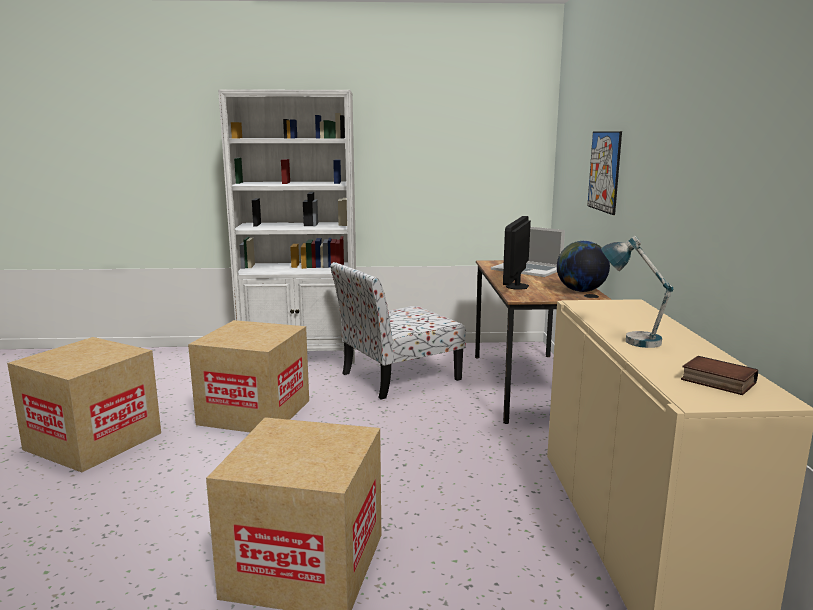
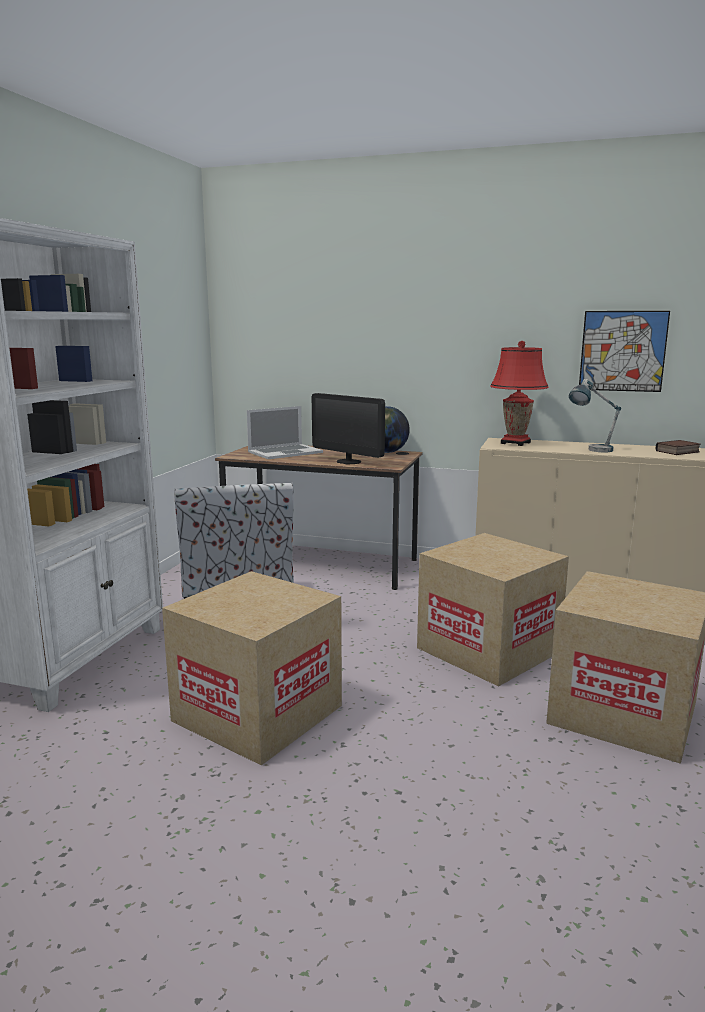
camera: 70 degrees left, 0 degrees up
cardboard box [7,337,161,473] -> cardboard box moved to [417,533,569,687]
picture [587,131,622,215] -> picture moved to [579,311,670,392]
none -> red table lamp [490,341,549,446]

